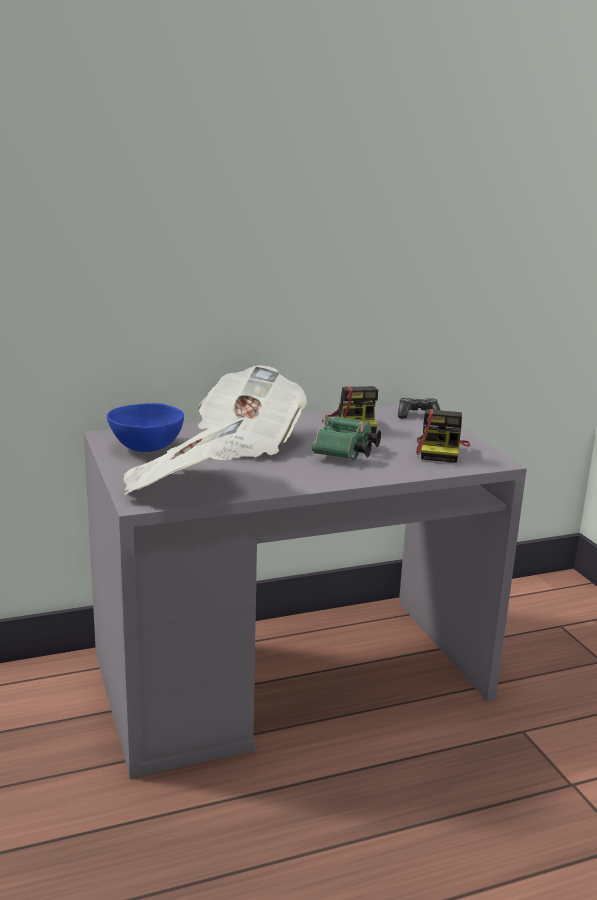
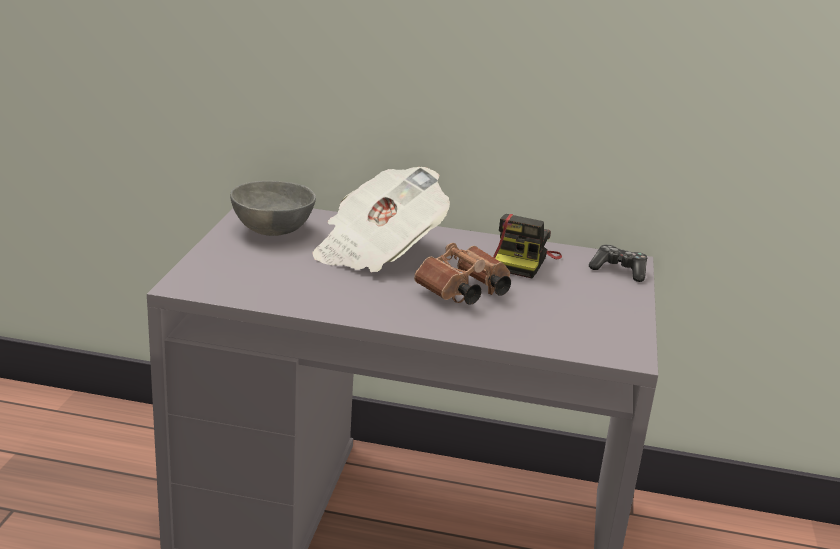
camera: 30 degrees right, 5 degrees up
blue bowl [107,403,184,452] -> grey bowl [230,181,316,236]
newspaper [124,417,247,495] -> none
green binoculars [312,415,381,460] -> brown binoculars [414,243,511,305]
camera [416,409,470,463] -> none

